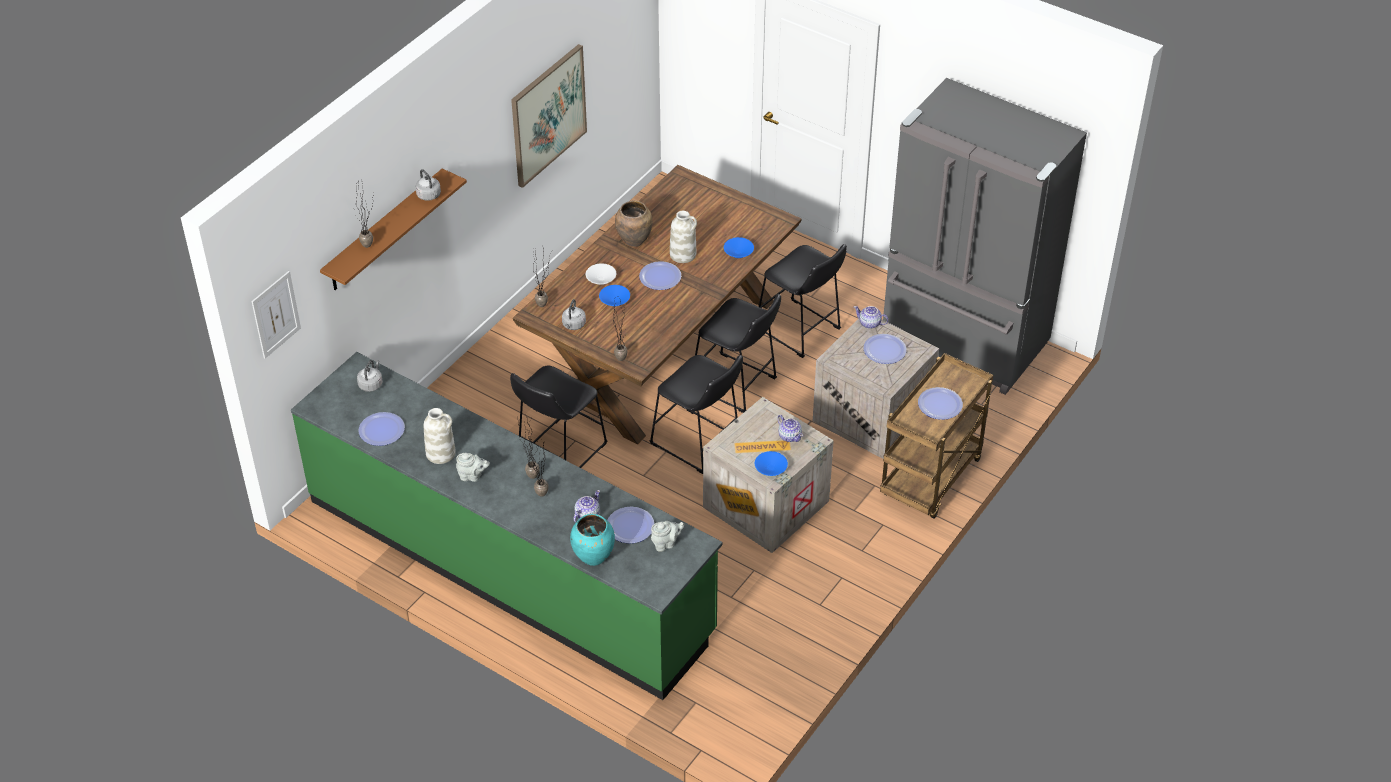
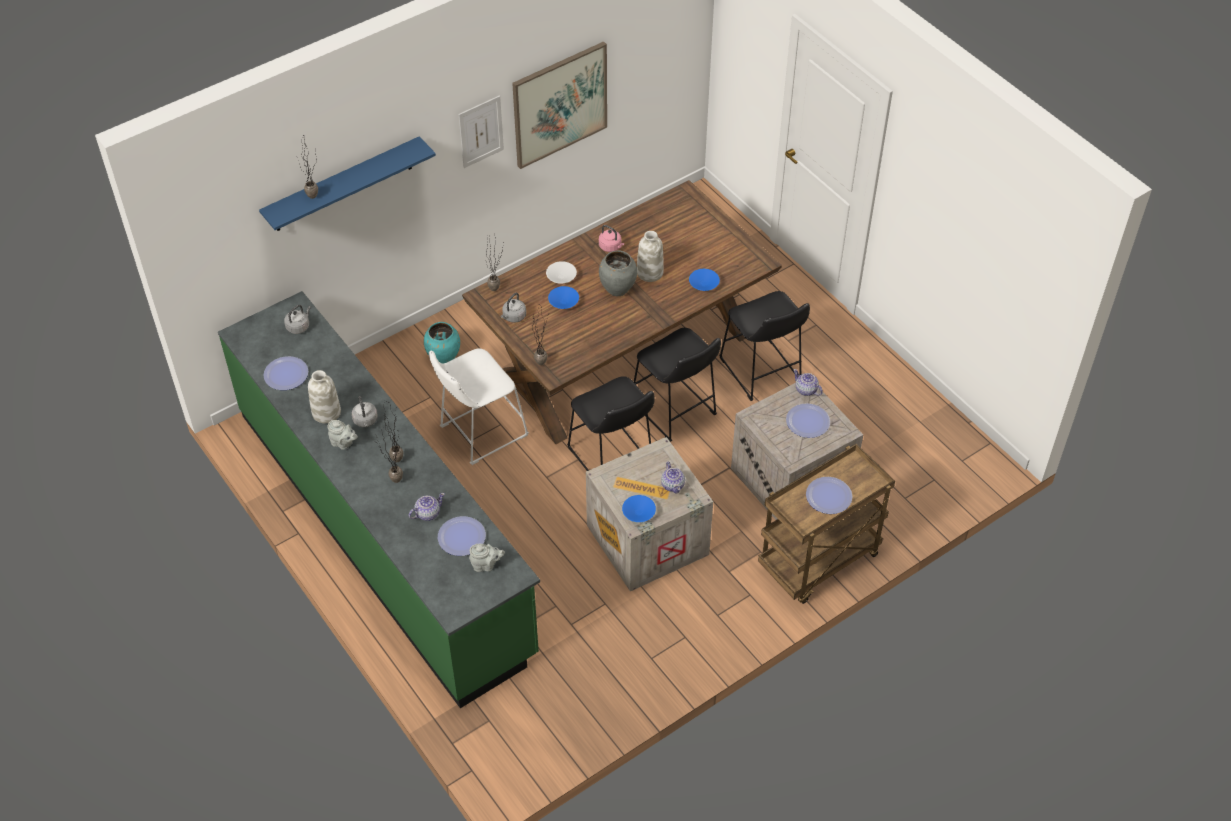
camera: 20 degrees right, 5 degrees up
picture [252,271,301,359] -> picture moved to [459,96,504,168]
brown shelf [320,168,467,290] -> blue shelf [259,136,436,231]
grey kettle [415,169,441,201] -> grey kettle moved to [352,396,378,427]
black stool [510,366,608,468] -> white stool [429,348,529,465]
turquoise vase [570,514,615,566] -> turquoise vase moved to [424,322,460,364]
brown vase [615,201,653,247] -> pink kettle [599,225,624,252]
plate [639,261,681,290] -> grey vase [599,250,637,296]
grey fridge [883,78,1087,395] -> none

